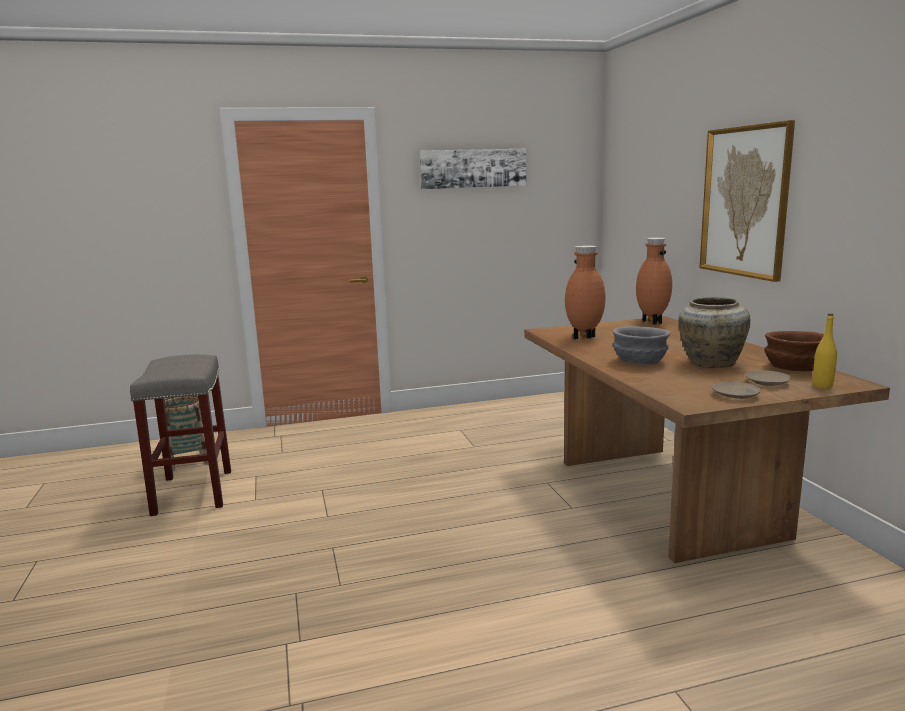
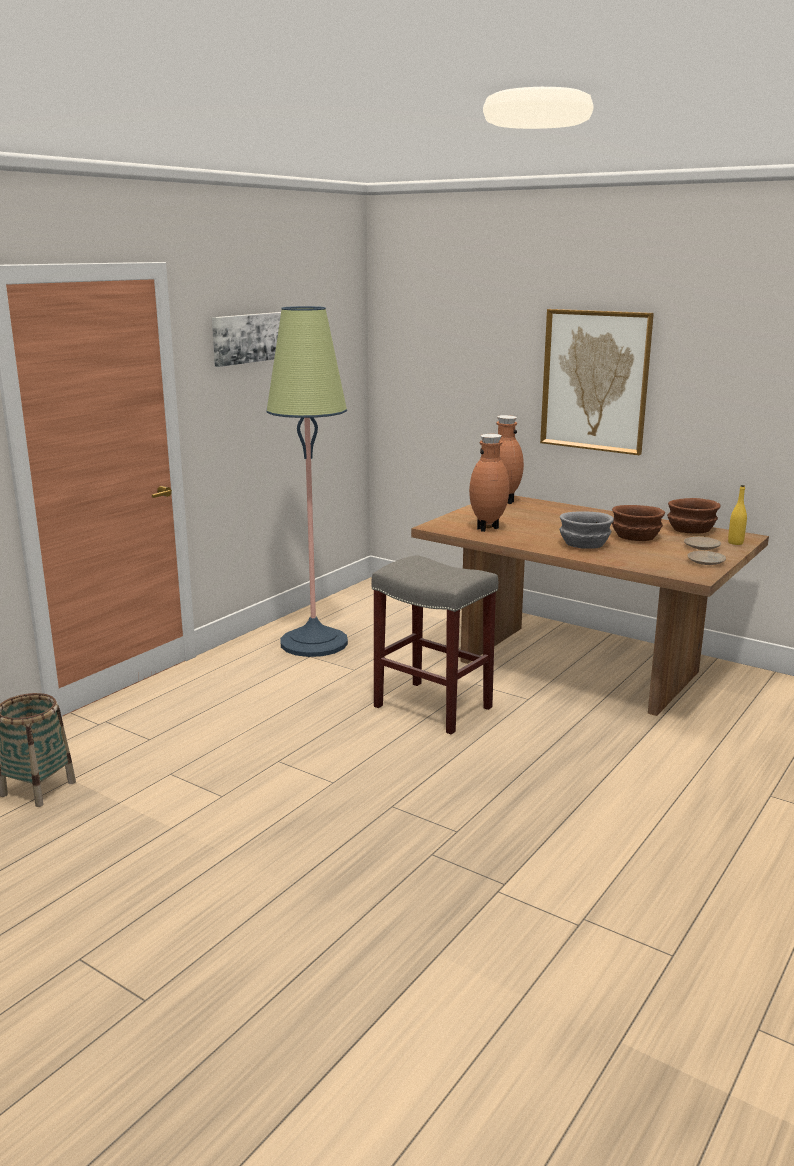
camera: 40 degrees left, 5 degrees up
grey stool [130,354,231,516] -> grey stool moved to [372,555,498,735]
beige vase [678,297,750,368] -> brown bowl [612,505,665,541]
none -> floor lamp [267,306,348,657]

